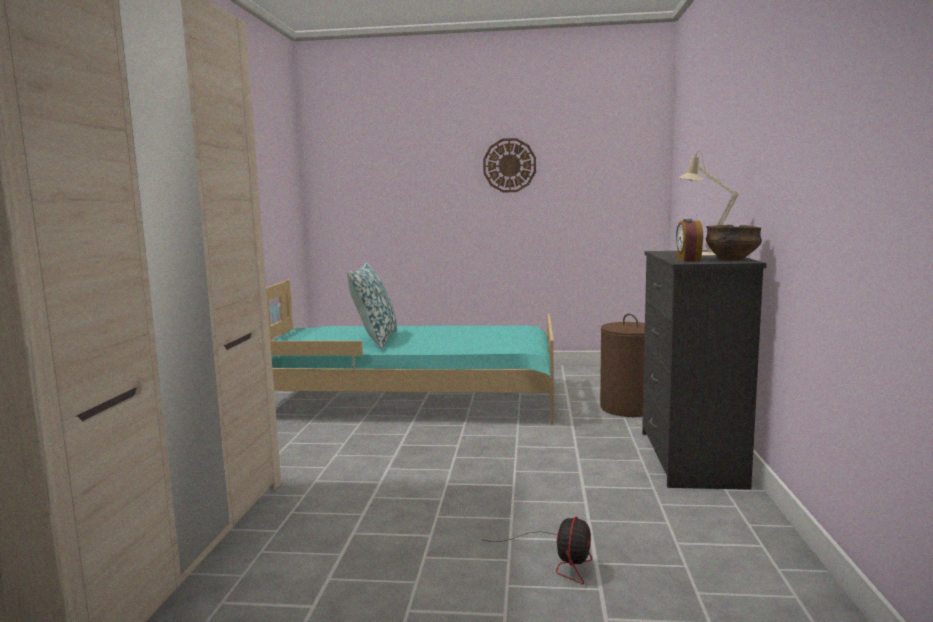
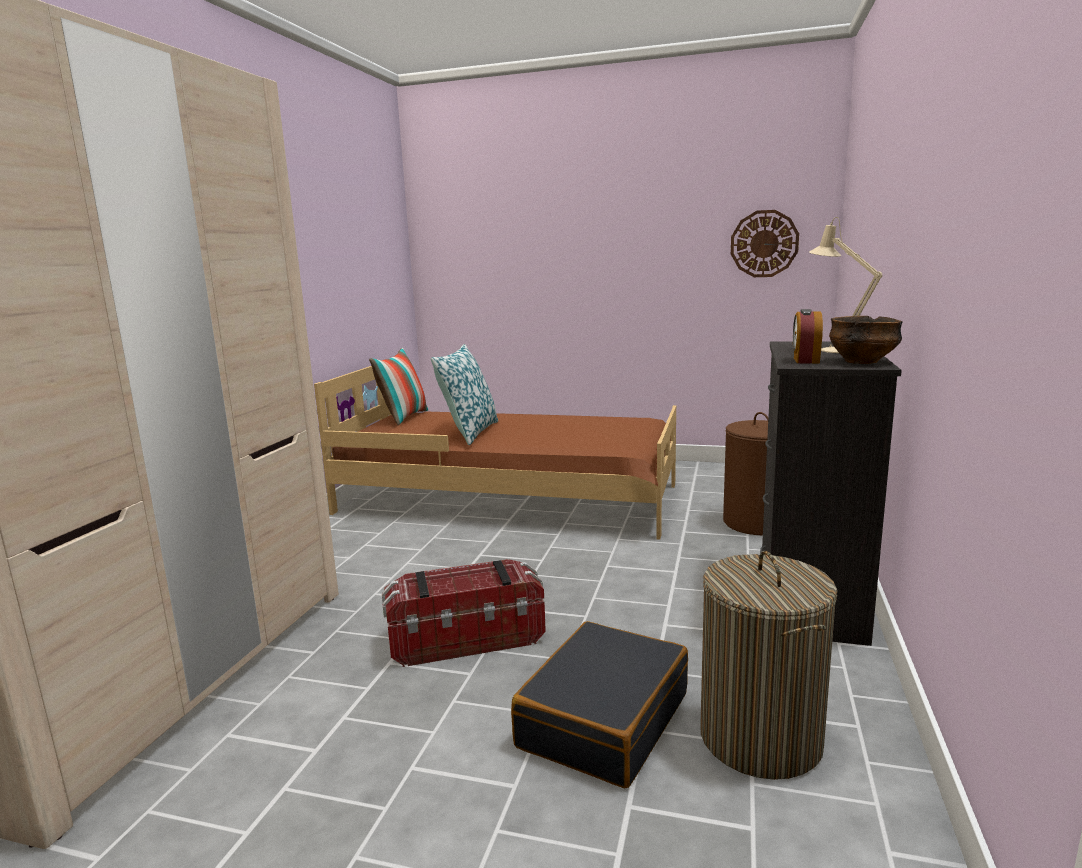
camera: 10 degrees right, 5 degrees up
turquoise bed [266,280,554,425] -> brown bed [314,366,676,540]
wall clock [483,138,536,193] -> wall clock moved to [731,210,799,277]
fan [484,516,592,584] -> black suitcase [511,621,688,789]
none -> pillow [369,348,428,425]
none -> storage box [382,559,546,667]
none -> laundry basket [701,551,837,780]

